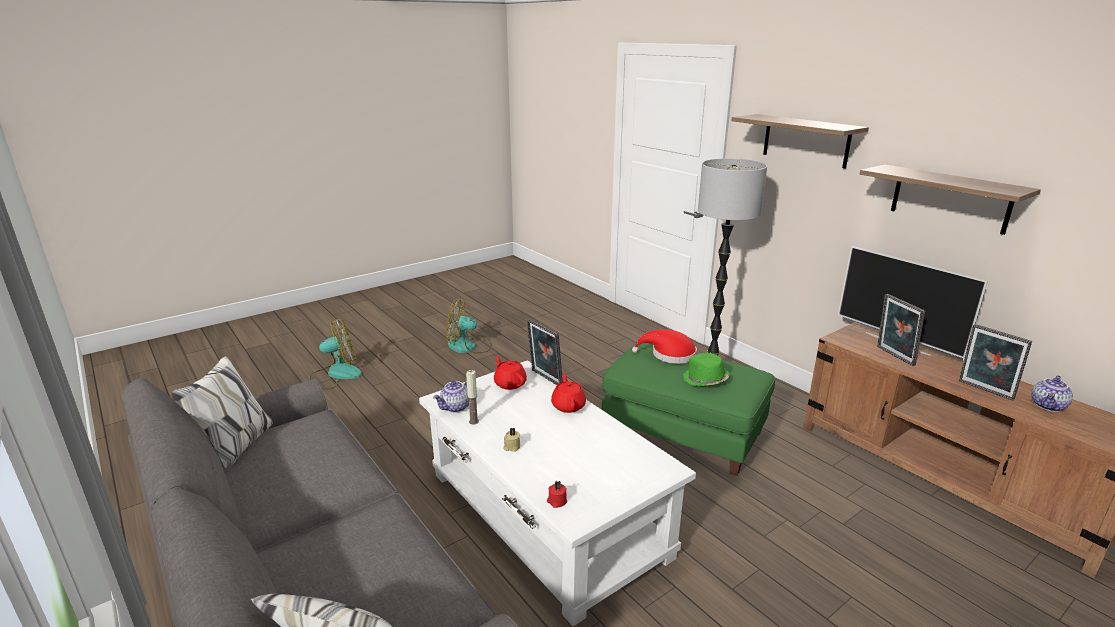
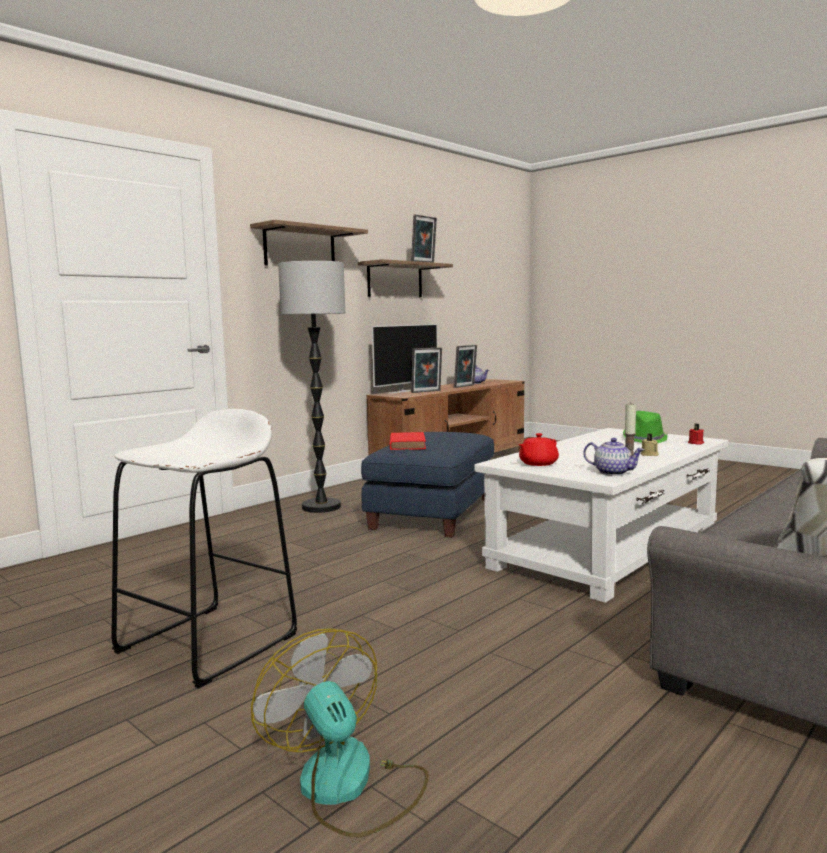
camera: 100 degrees left, 15 degrees down
fan [445,299,492,354] -> white stool [111,409,297,688]
picture frame [527,318,563,385] -> picture frame moved to [411,215,437,263]
red teapot [551,373,586,413] -> none
green ottoman [601,343,775,476] -> blue ottoman [361,432,494,538]
red hat [632,329,697,364] -> red book [390,432,426,450]
green hat [683,353,730,386] -> green hat moved to [623,411,668,443]

